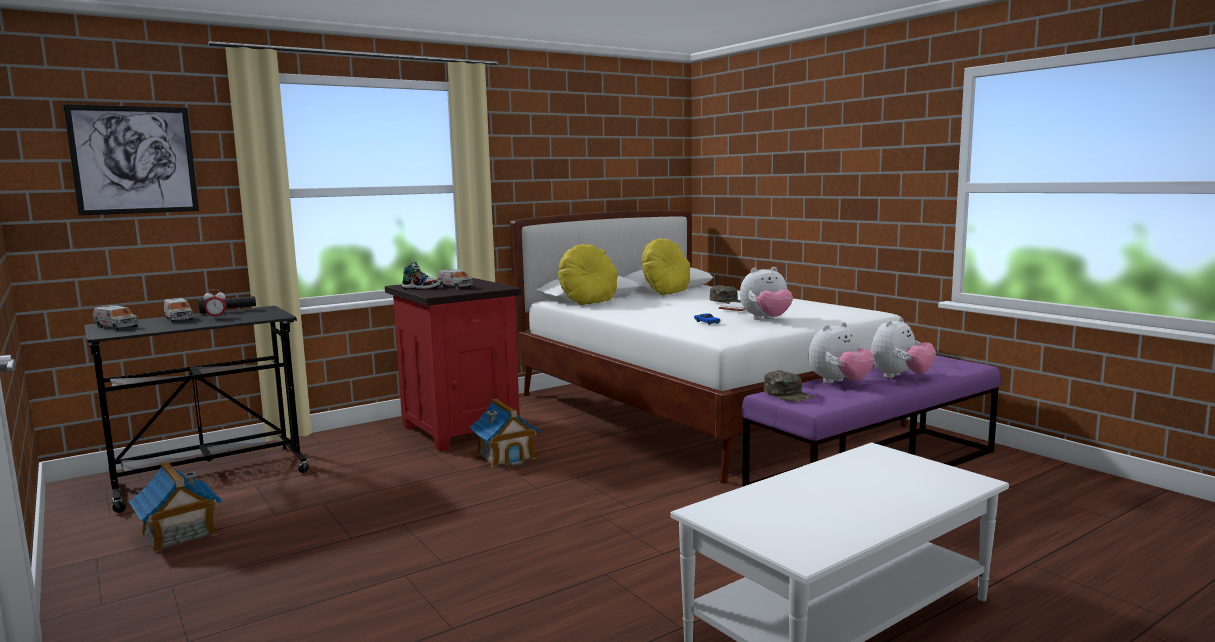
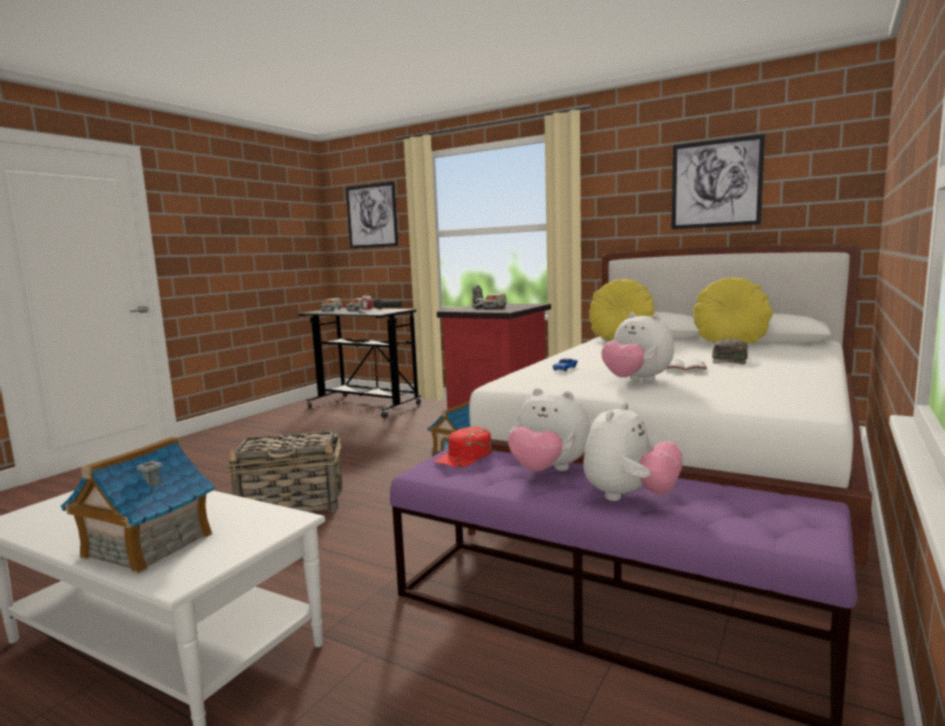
camera: 65 degrees right, 0 degrees up
toy house [129,461,222,553] -> toy house moved to [61,436,215,574]
green cap [764,370,815,402] -> red cap [434,426,492,467]
plush toy [871,317,936,378] -> plush toy turned 75 degrees counterclockwise [583,402,683,501]
none -> basket [227,431,342,512]
none -> picture [671,134,765,229]

